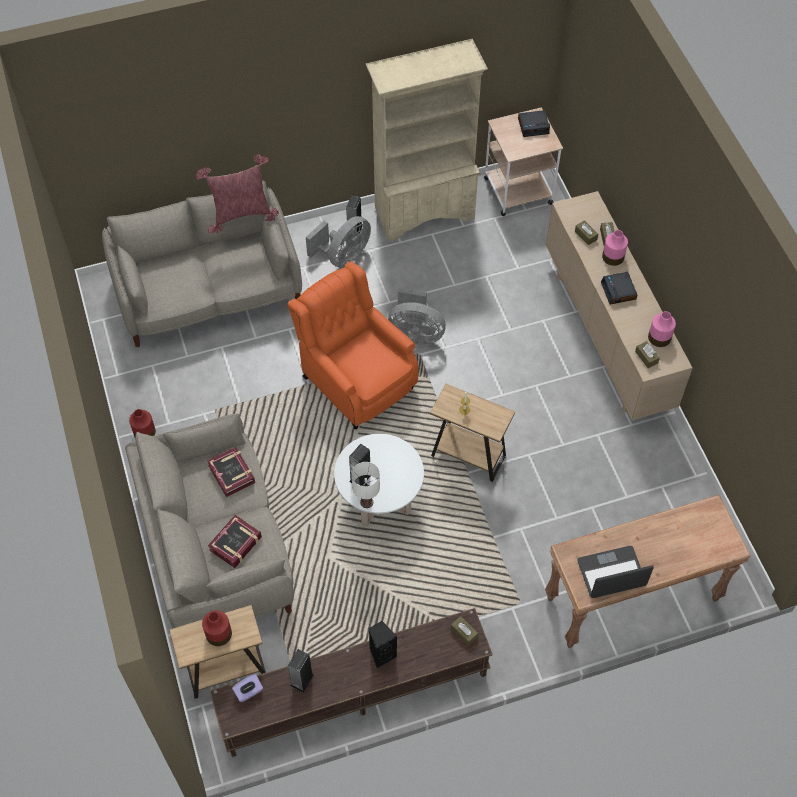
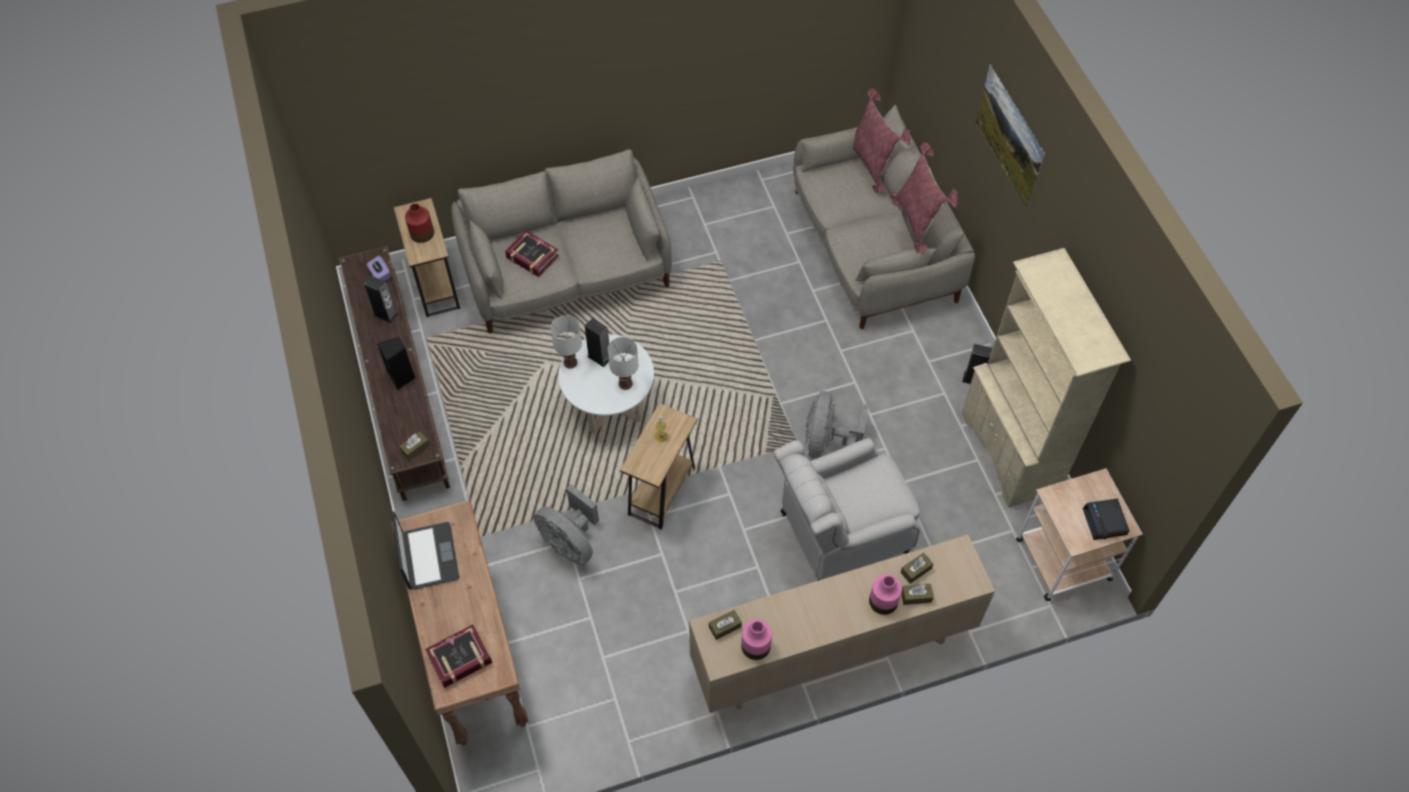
camera: 90 degrees right, 0 degrees up
red vase [129,409,156,438] -> none
book [207,447,255,497] -> book moved to [426,624,492,688]
orange armchair [287,261,418,429] -> none
grey fan [306,216,371,268] -> grey fan moved to [534,484,599,565]
alarm clock [601,272,637,305] -> none
none -> white table lamp [608,337,639,390]
none -> white armchair [774,437,920,581]
none -> red pillow [853,89,911,194]
none -> picture [976,65,1045,209]

